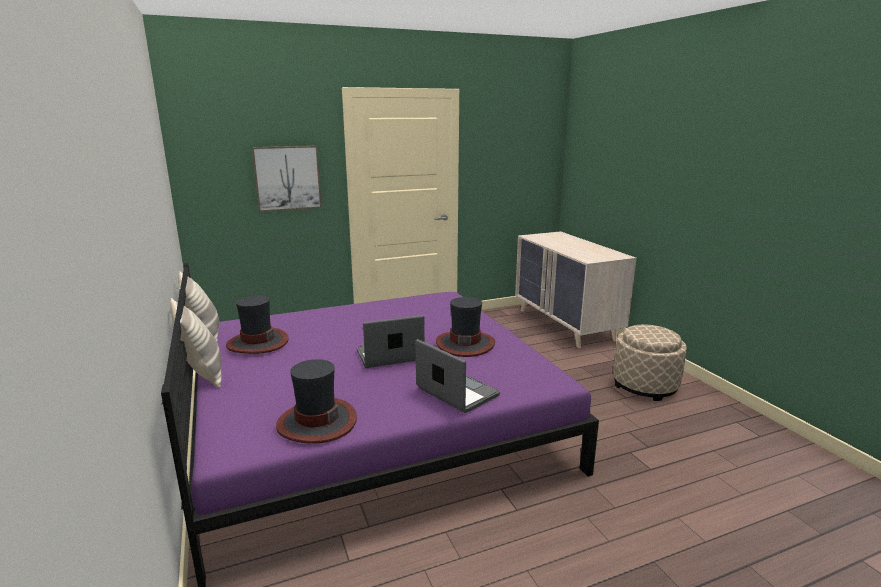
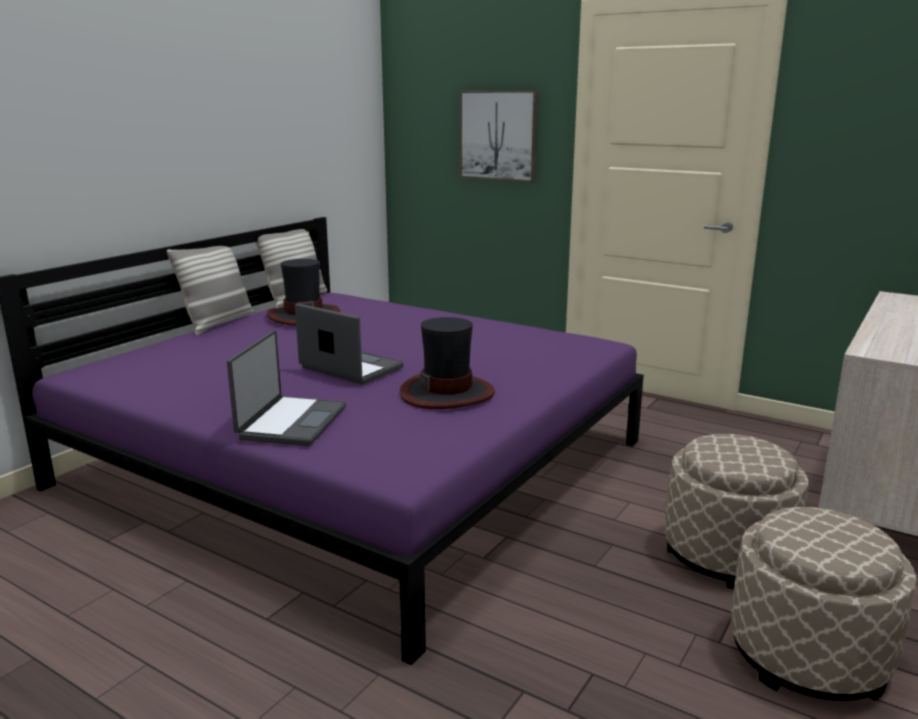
camera: 55 degrees right, 0 degrees up
hat [276,359,357,444] -> none
none -> beige ottoman [665,434,809,589]

